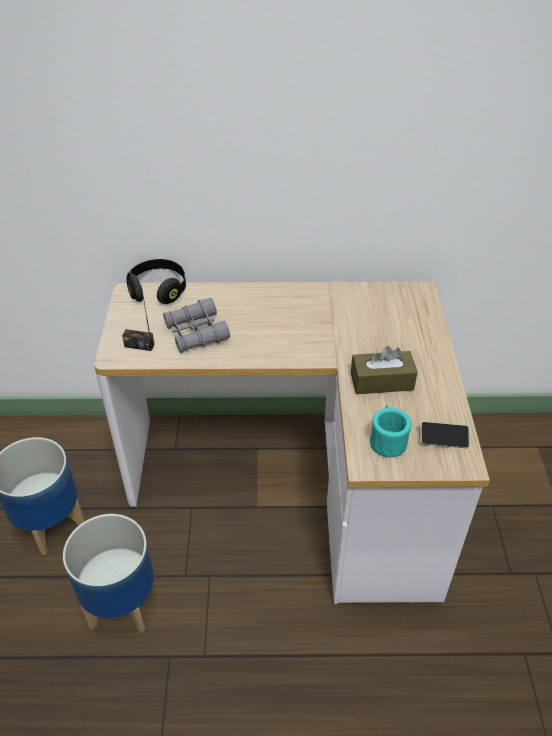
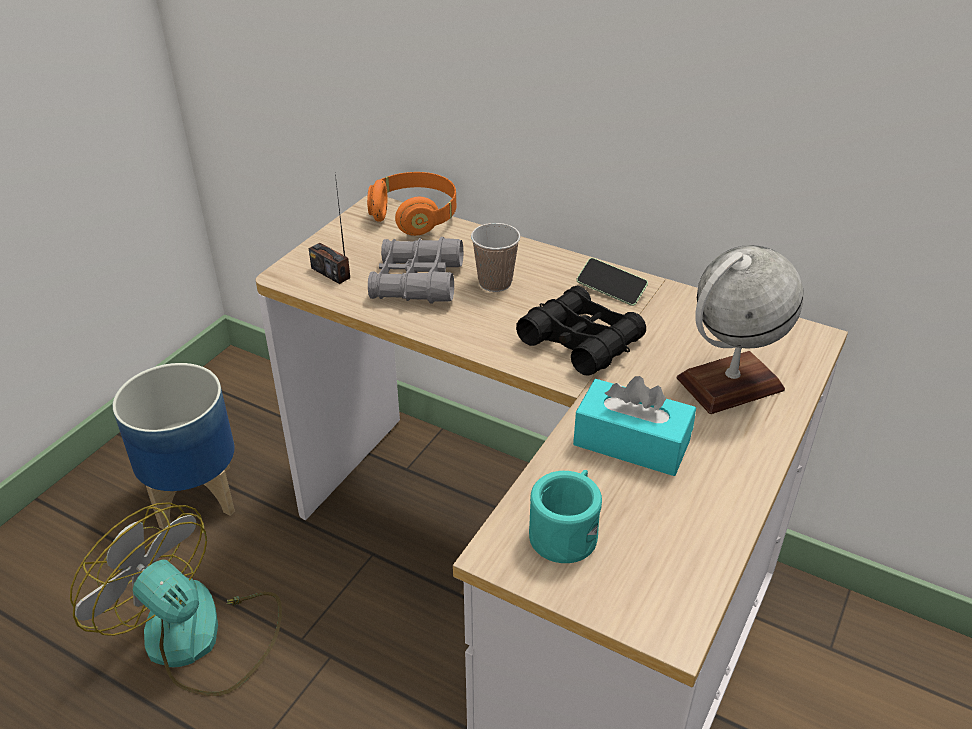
camera: 30 degrees right, 5 degrees down
planter [63,514,154,633] -> fan [70,502,282,696]
black headphones [126,259,186,304] -> orange headphones [367,172,456,236]
brown tissue box [351,346,418,394] -> turquoise tissue box [573,376,696,476]
phone [421,421,469,448] -> phone moved to [577,258,648,306]
none -> cup [471,223,520,292]
none -> black binoculars [516,286,646,376]
none -> globe [677,245,804,414]

